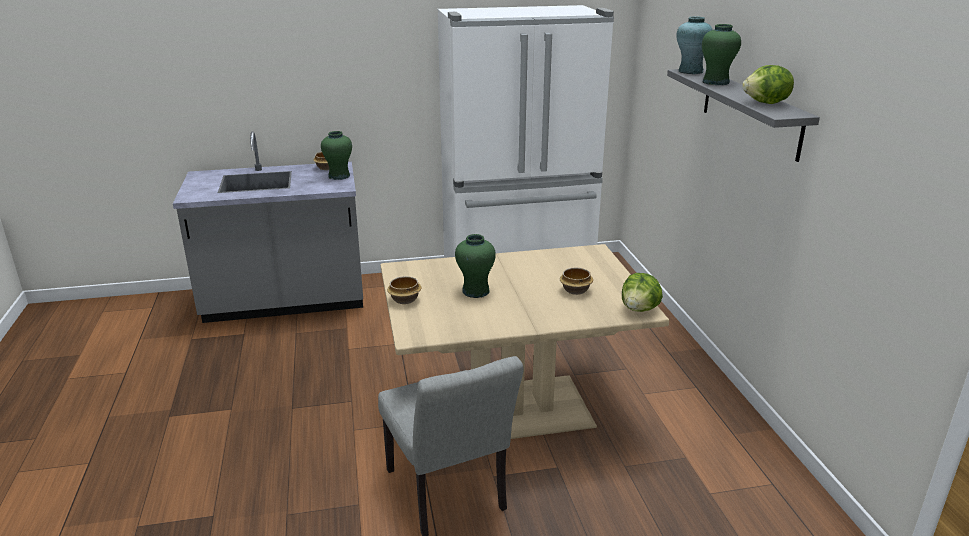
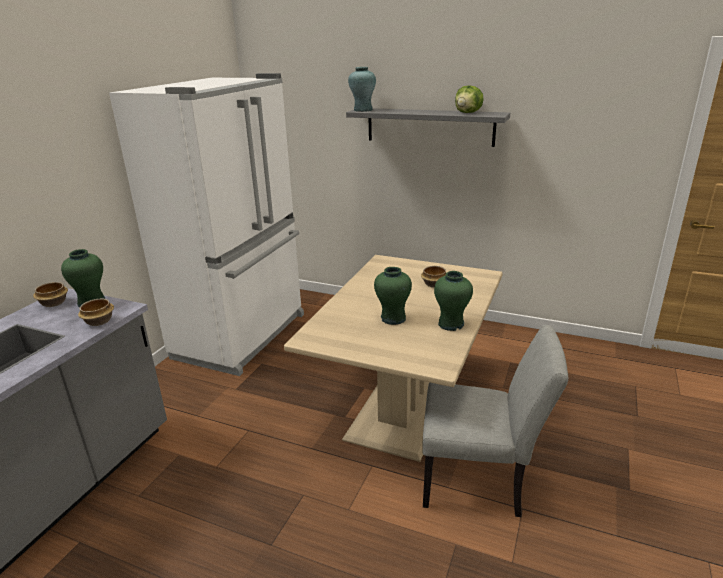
camera: 55 degrees left, 0 degrees up
bowl [387,276,422,304] -> bowl moved to [78,299,114,326]
lettuce [622,273,663,312] -> none
green vase [702,24,741,85] -> green vase moved to [434,271,473,331]

